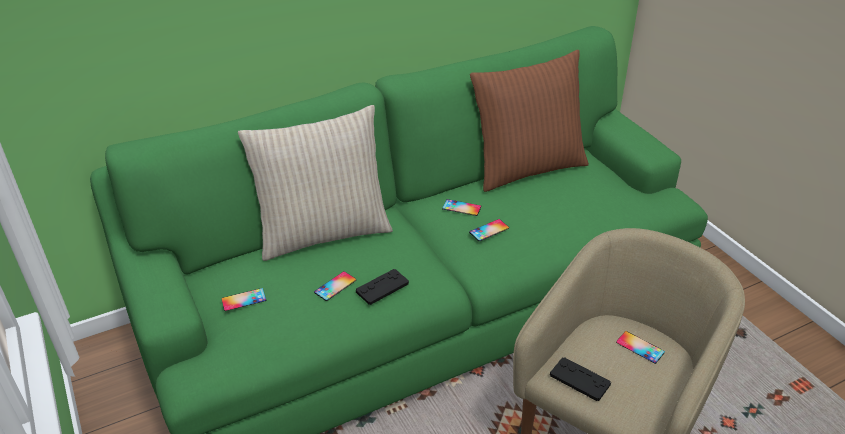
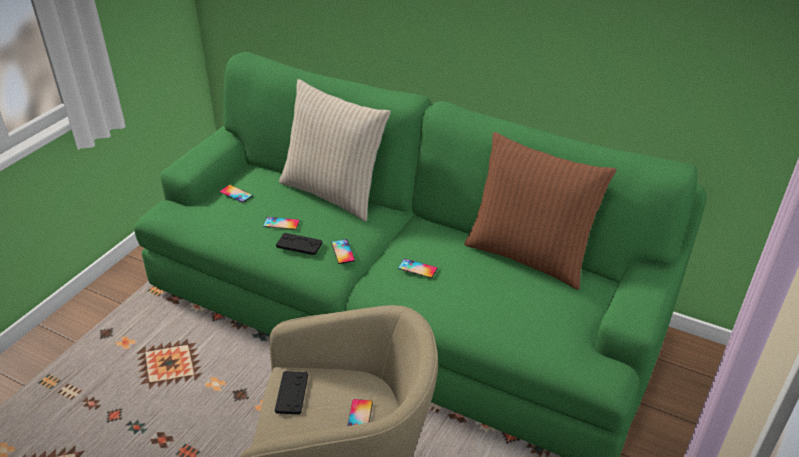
camera: 55 degrees right, 0 degrees up
phone [442,199,481,216] -> phone moved to [331,239,355,264]

